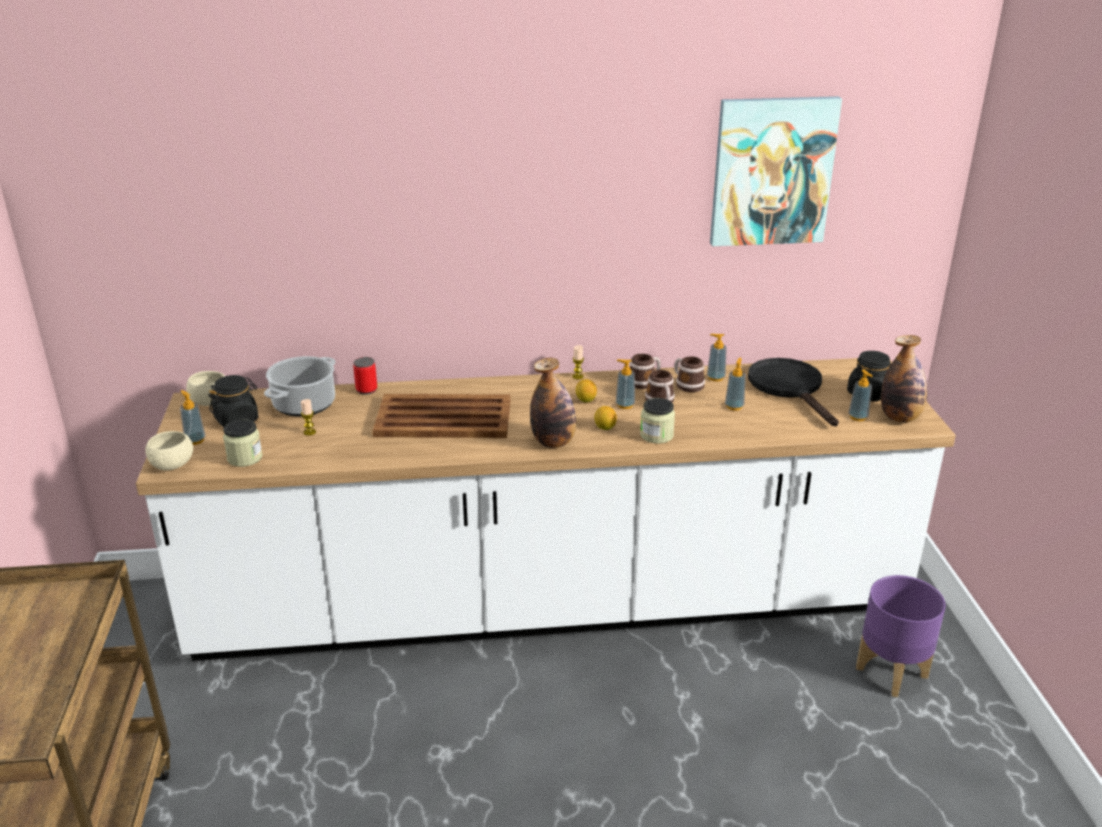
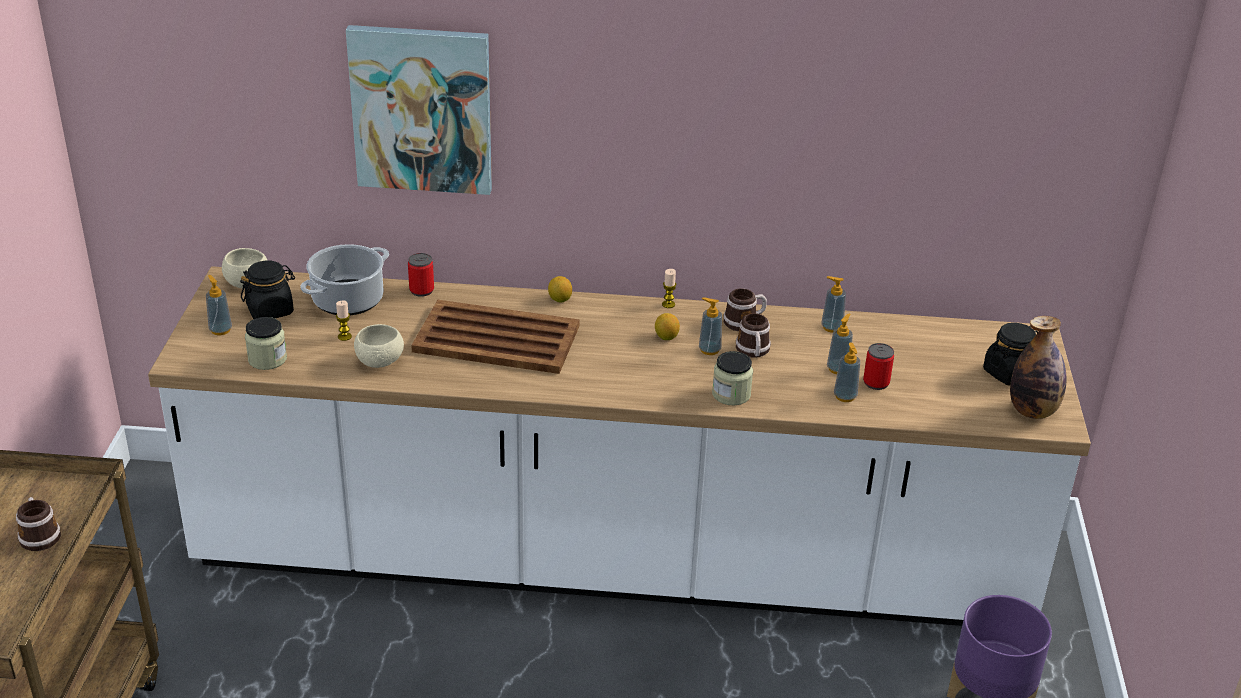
camera: 10 degrees right, 5 degrees up
beige bowl [145,431,193,470] -> beige bowl moved to [354,324,404,368]
bottle [530,358,576,448] -> none
lemon [594,406,617,430] -> lemon moved to [548,276,572,303]
mug [674,356,705,392] -> mug moved to [16,497,61,551]
picture [710,96,842,246] -> picture moved to [346,25,492,195]
black frying pan [748,358,839,426] -> none
soap dispenser [849,369,873,421] -> soap dispenser moved to [834,343,860,402]
none -> can [863,343,894,390]

